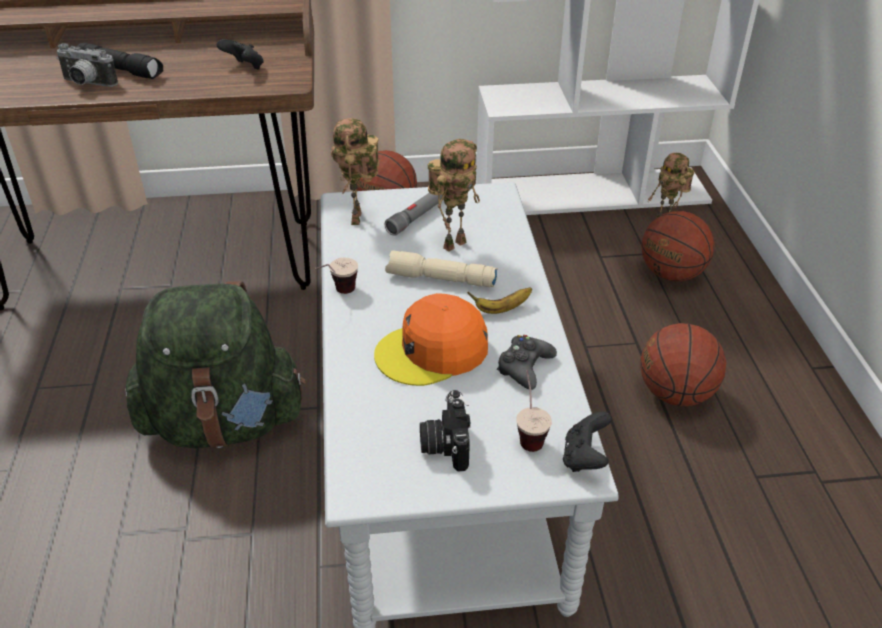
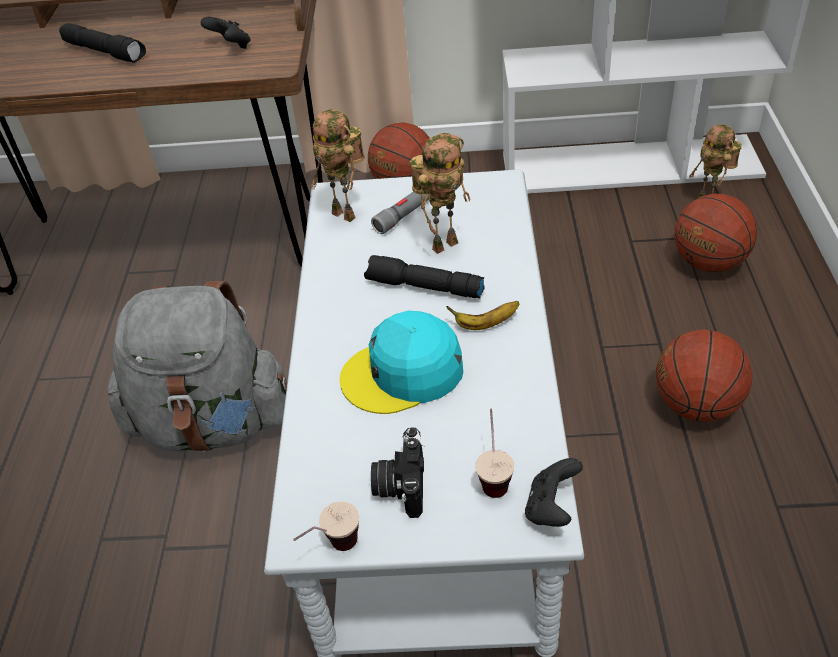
camera: 10 degrees right, 5 degrees up
camera [56,43,118,87] -> none
green backpack [125,281,306,448] -> grey backpack [108,281,287,452]
cup [315,258,358,294] -> cup moved to [293,502,359,551]
toy robot [331,118,379,225] -> toy robot turned 60 degrees counterclockwise [311,109,365,222]
orange cap [374,293,488,386] -> turquoise cap [340,311,463,414]
beige flashlight [385,251,498,287] -> black flashlight [364,255,485,298]
black game controller [497,335,557,390] -> none

